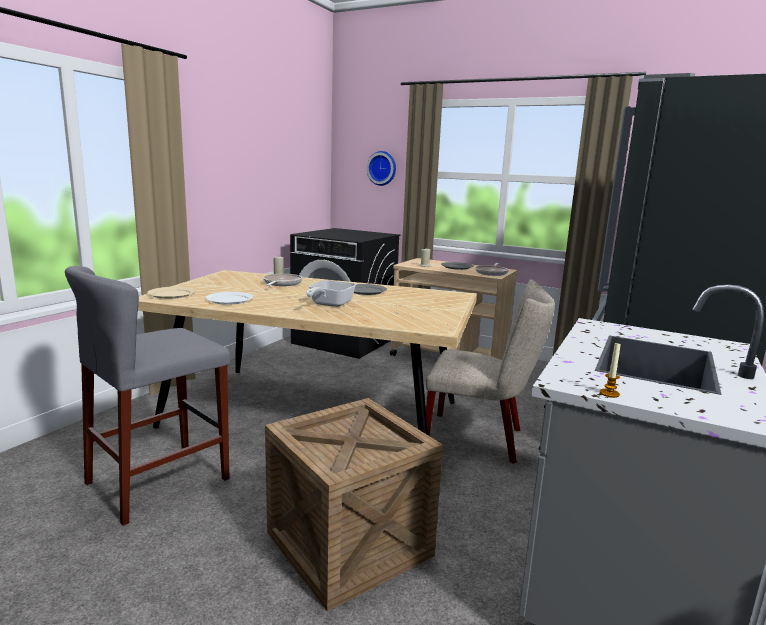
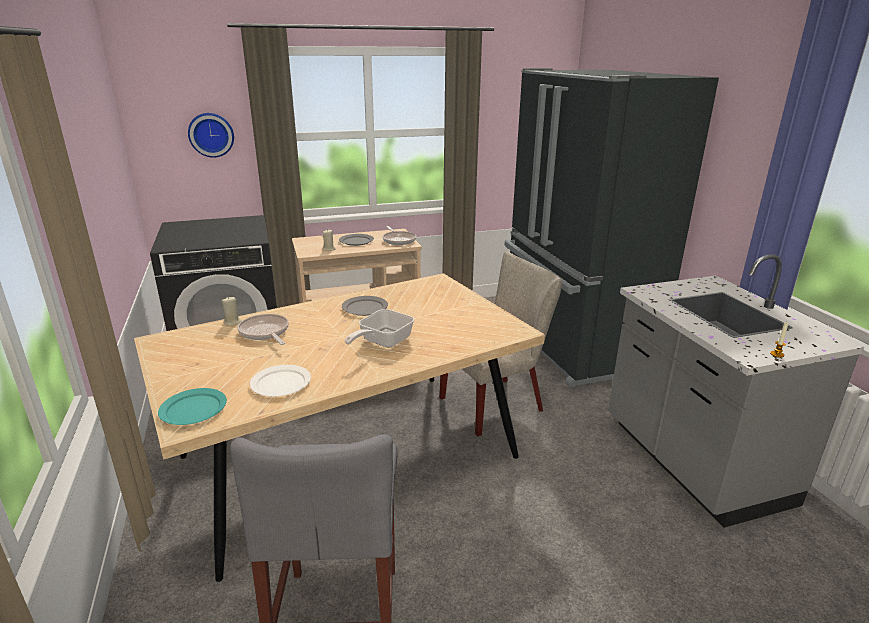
camera: 45 degrees left, 10 degrees up
beige plate [147,287,195,299] -> turquoise plate [158,388,227,425]
crate [265,398,443,611] -> none
frying pan [306,280,356,307] -> frying pan turned 60 degrees clockwise [345,309,414,348]

